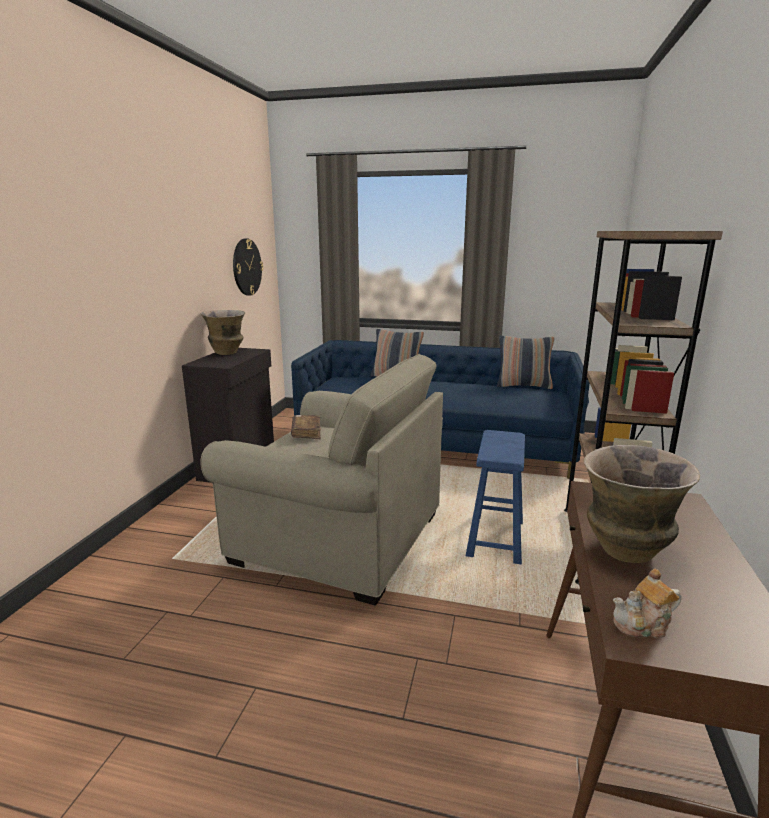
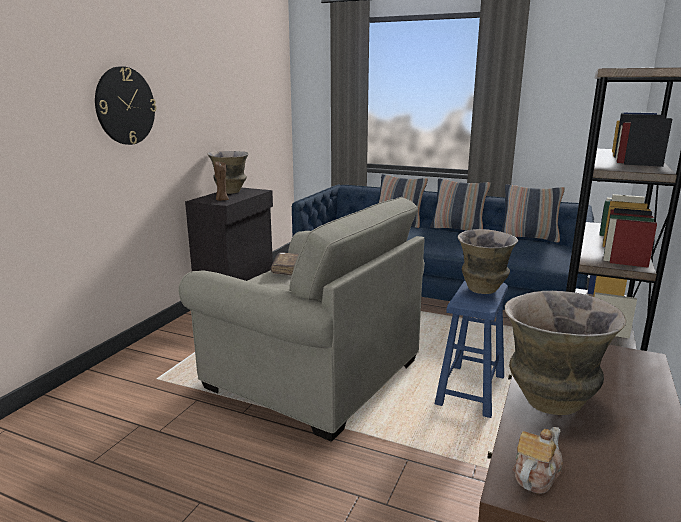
camera: 10 degrees right, 0 degrees up
wall clock [233,238,263,296] -> wall clock moved to [95,66,156,145]
teapot [613,569,681,638] -> teapot turned 135 degrees clockwise [512,427,563,494]
none -> brown candle [214,162,229,201]
none -> pillow [430,178,491,230]
none -> vase [458,229,518,294]

